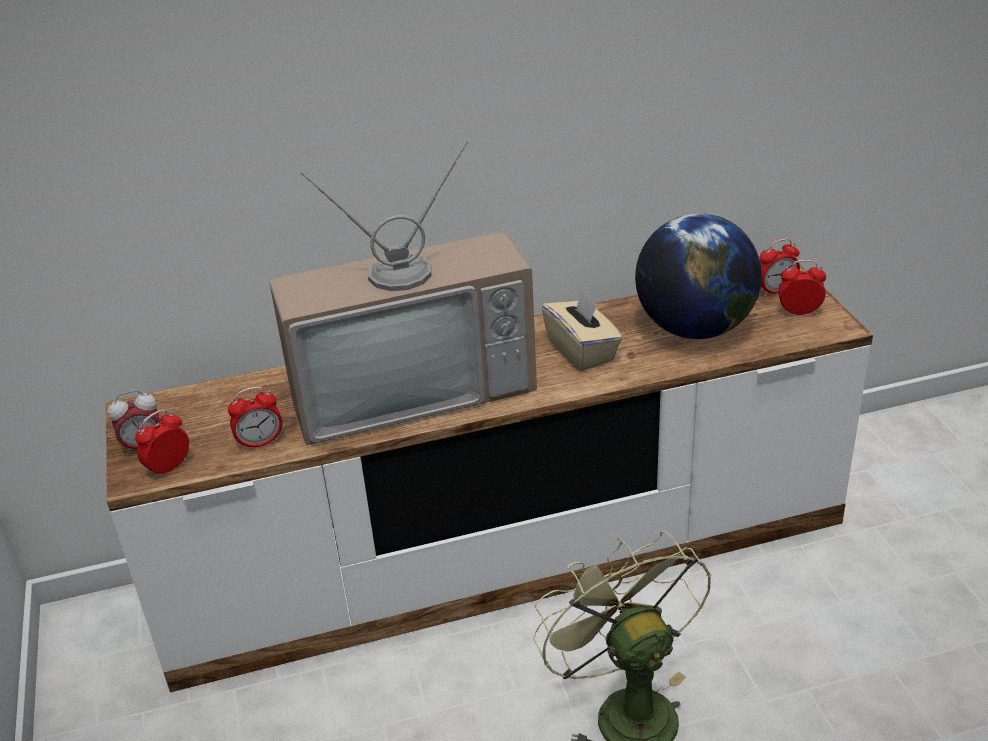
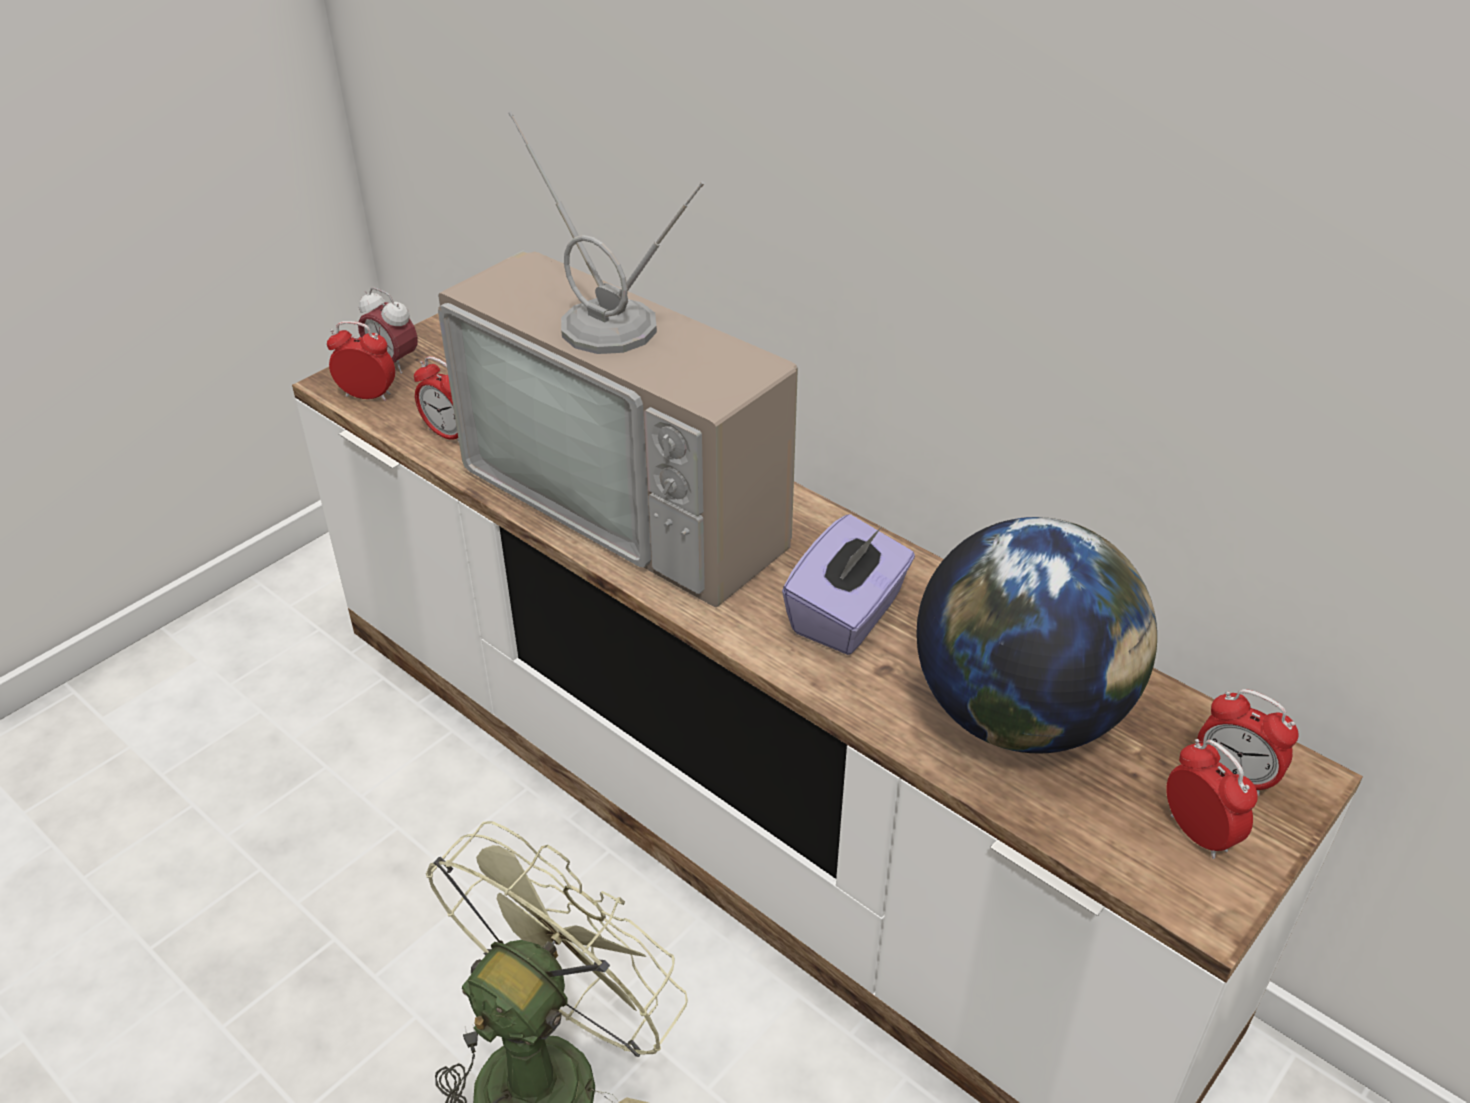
camera: 55 degrees right, 5 degrees up
beige tissue box [542,290,623,371] -> purple tissue box [782,514,915,655]

